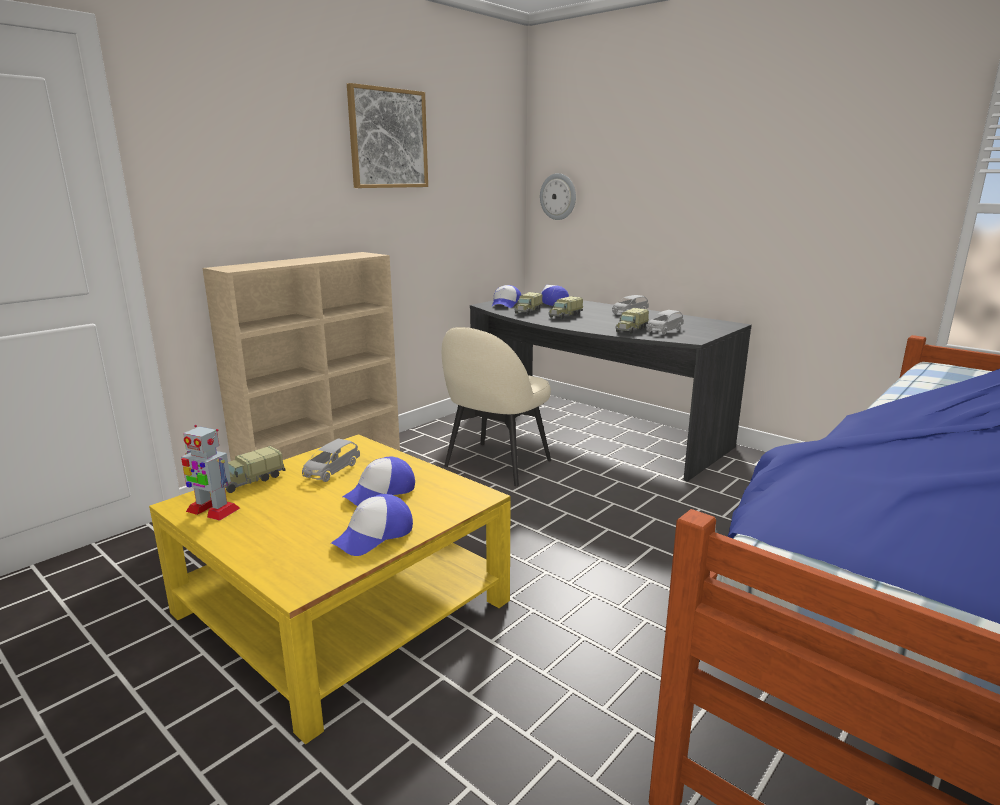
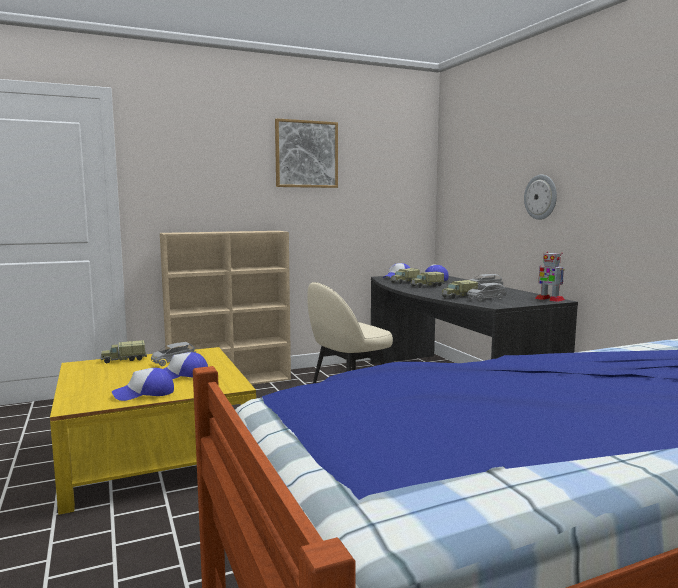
camera: 25 degrees right, 10 degrees down
toy robot [181,425,240,521] -> toy robot moved to [535,252,565,302]
wall clock [540,173,576,220] -> wall clock moved to [524,175,557,220]

